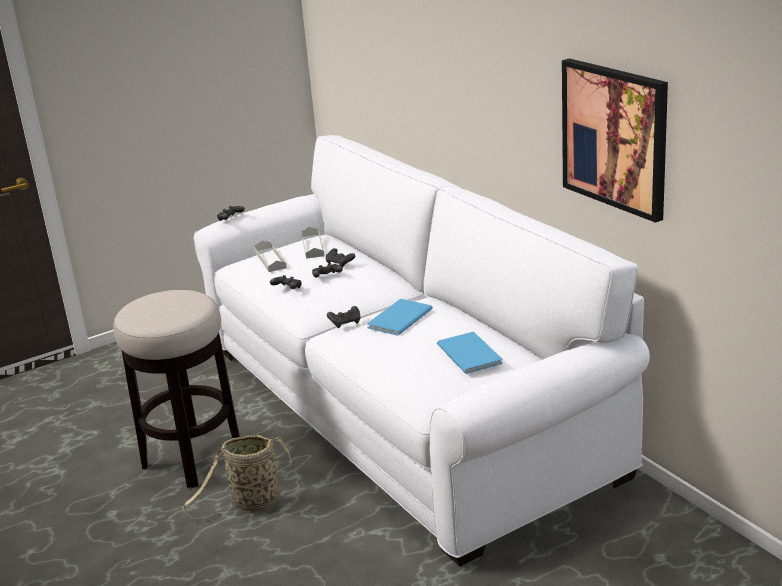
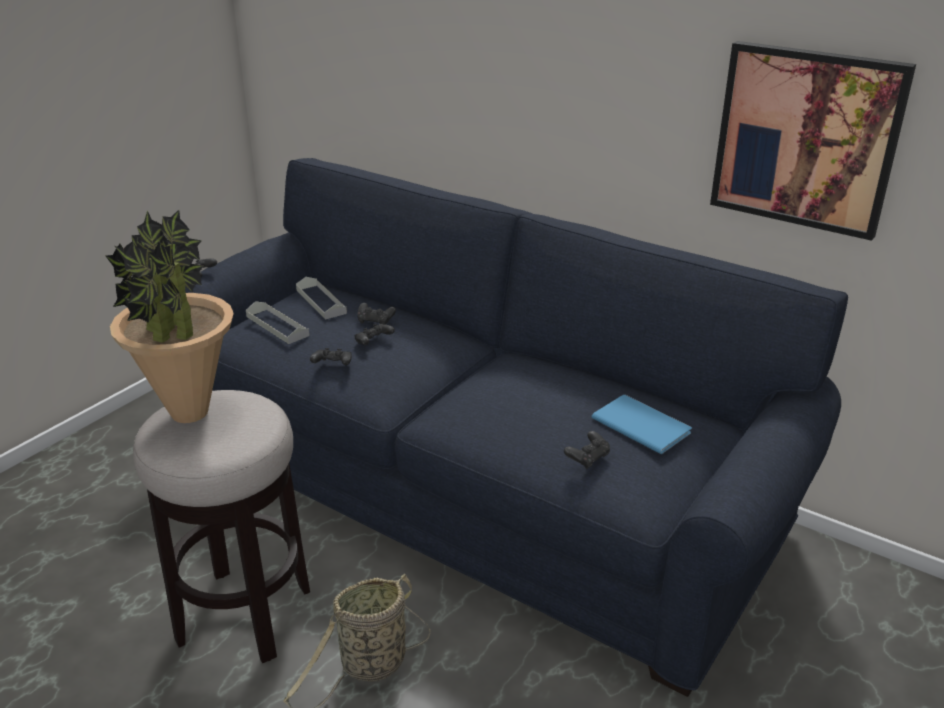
camera: 25 degrees left, 5 degrees up
white sofa [194,135,650,566] -> blue sofa [185,158,848,697]
black game controller [327,306,360,328] -> black game controller moved to [564,431,610,469]
blue book [367,299,433,336] -> none
none -> potted plant [106,210,234,423]

